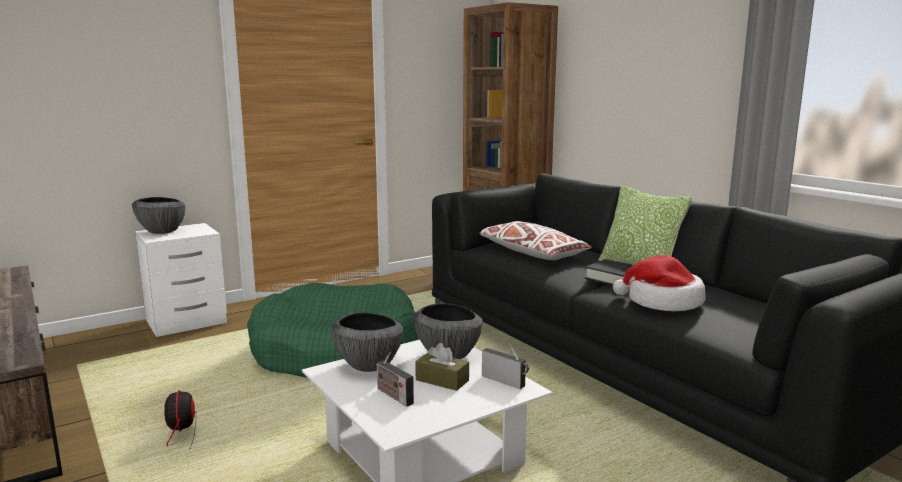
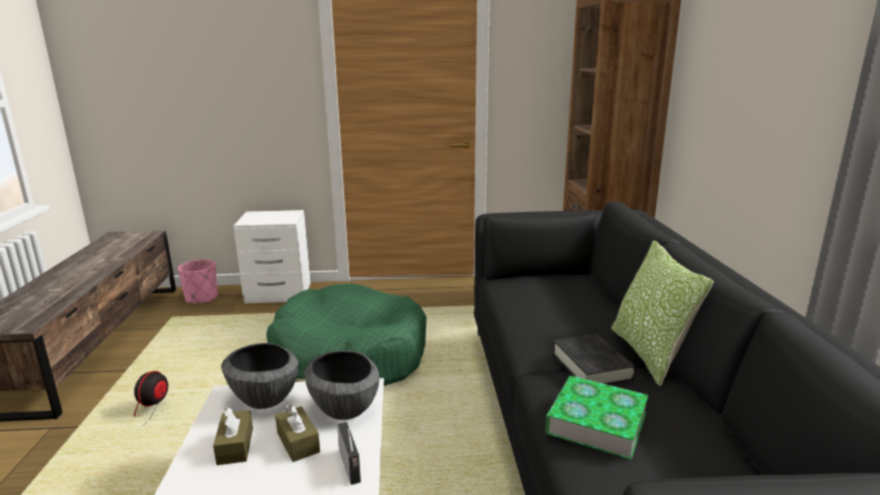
camera: 30 degrees right, 5 degrees up
bowl [132,197,185,234] -> none
radio [376,352,414,407] -> brown tissue box [213,407,253,465]
white pillow [479,221,592,260] -> none
hat [613,255,706,311] -> book [545,376,649,460]
none -> pink planter [178,259,218,304]

